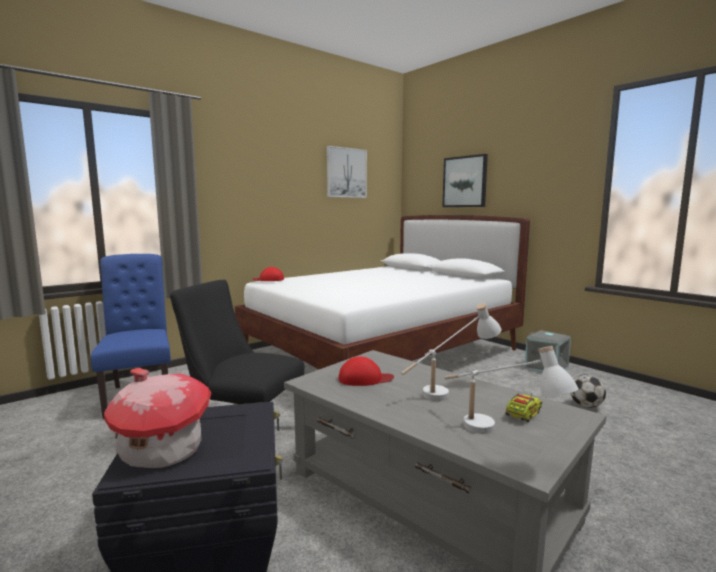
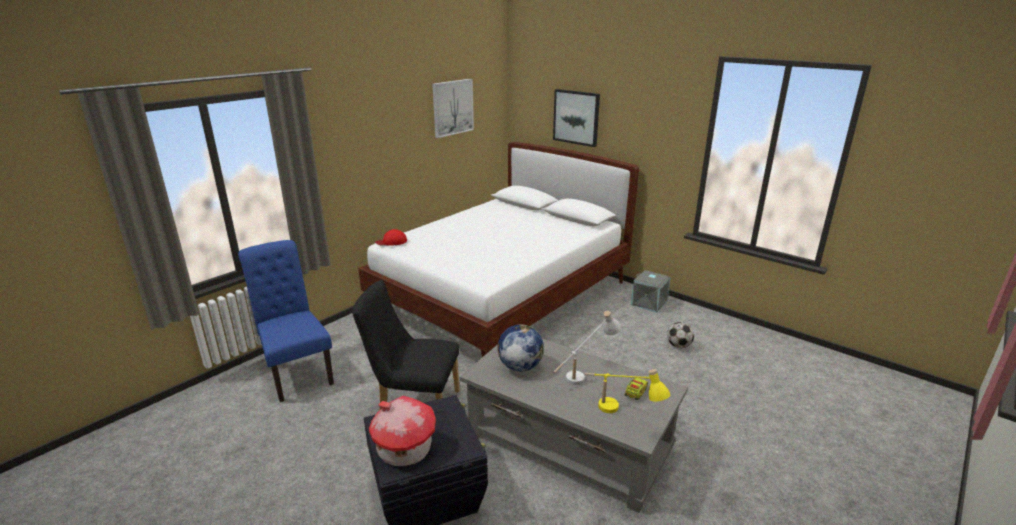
camera: 10 degrees left, 15 degrees up
red cap [339,357,394,386] -> globe [497,324,544,371]
white table lamp [445,346,579,434] -> yellow table lamp [584,369,670,413]

